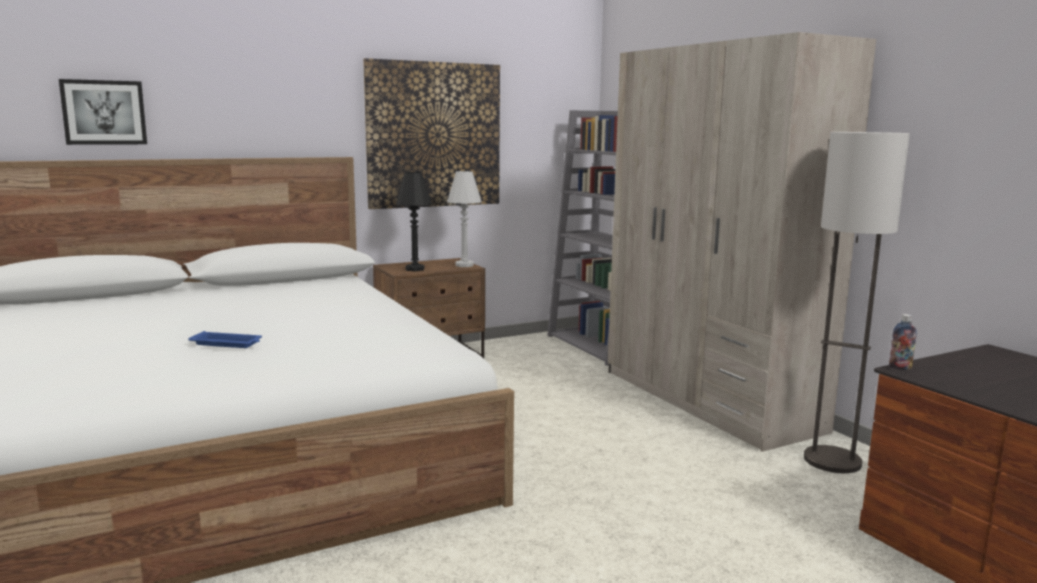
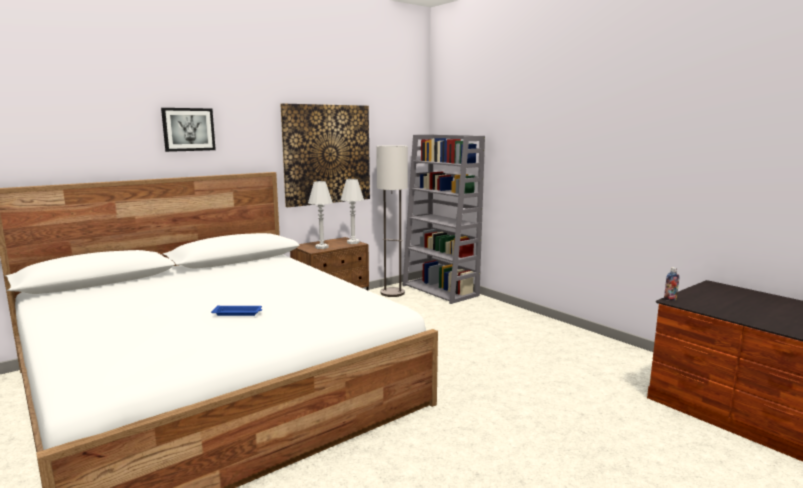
camera: 10 degrees left, 0 degrees up
picture [59,79,147,145] -> picture moved to [161,108,216,152]
black table lamp [396,172,432,272] -> white table lamp [308,181,333,249]
beige wardrobe [608,32,876,452] -> none
floor lamp [804,132,910,473] -> floor lamp moved to [376,145,408,297]

